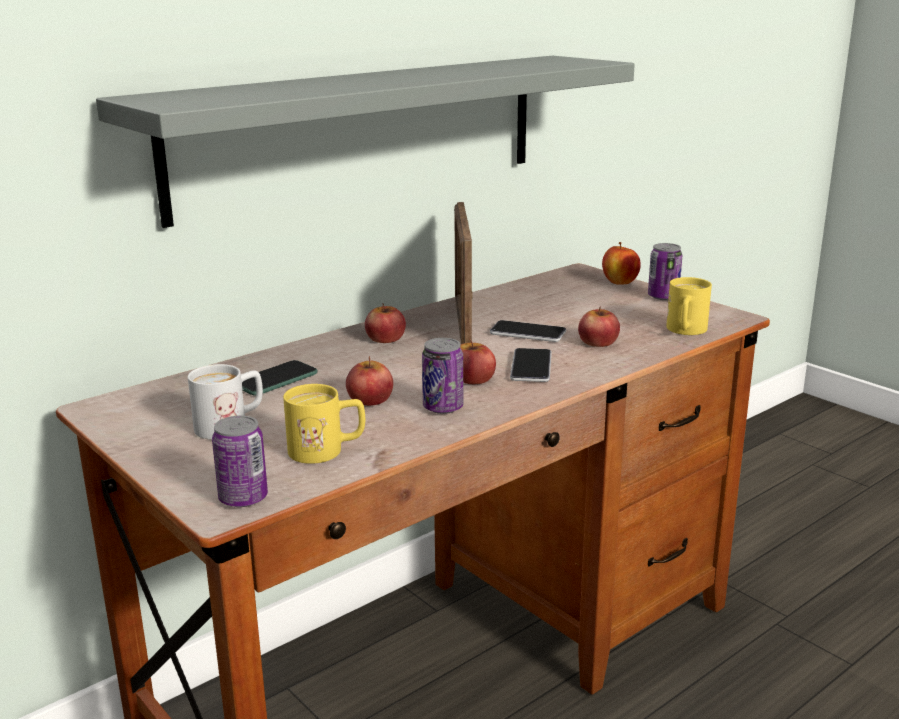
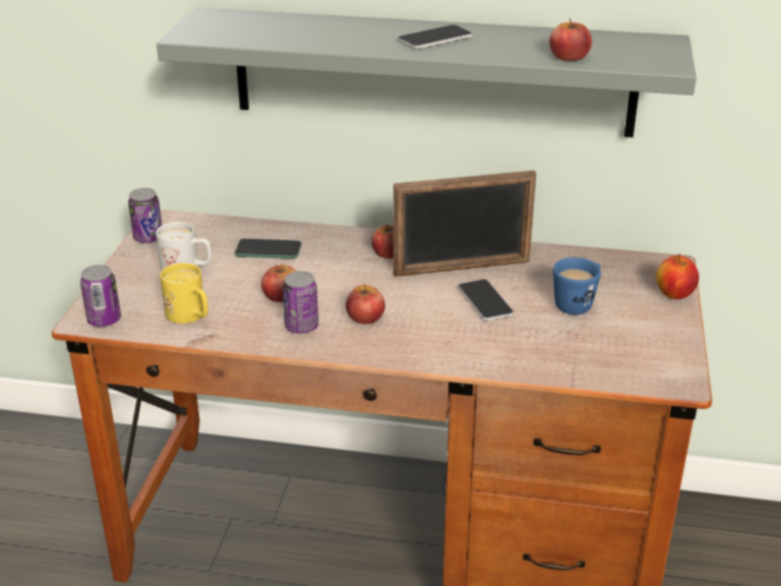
camera: 50 degrees right, 10 degrees up
picture frame [454,202,473,344] -> picture frame turned 150 degrees counterclockwise [393,170,536,277]
phone [510,348,552,382] -> phone moved to [398,25,473,49]
apple [578,306,620,347] -> apple moved to [549,18,592,61]
can [648,243,682,300] -> can moved to [128,188,162,243]
yellow mug [666,277,712,335] -> none
none -> blue mug [553,257,601,315]

